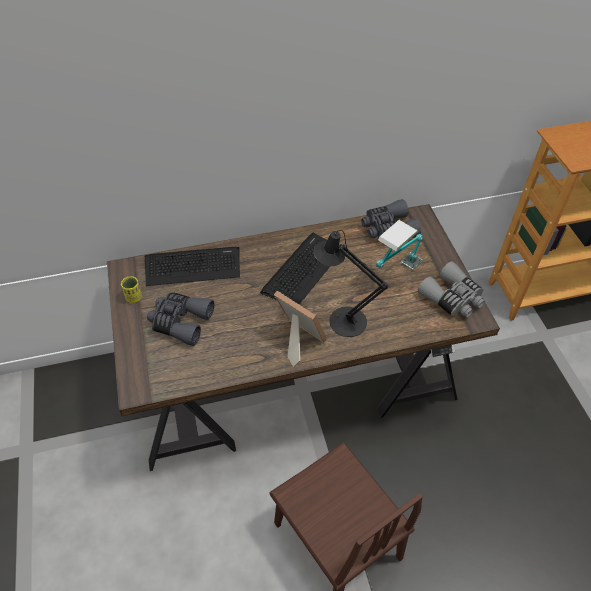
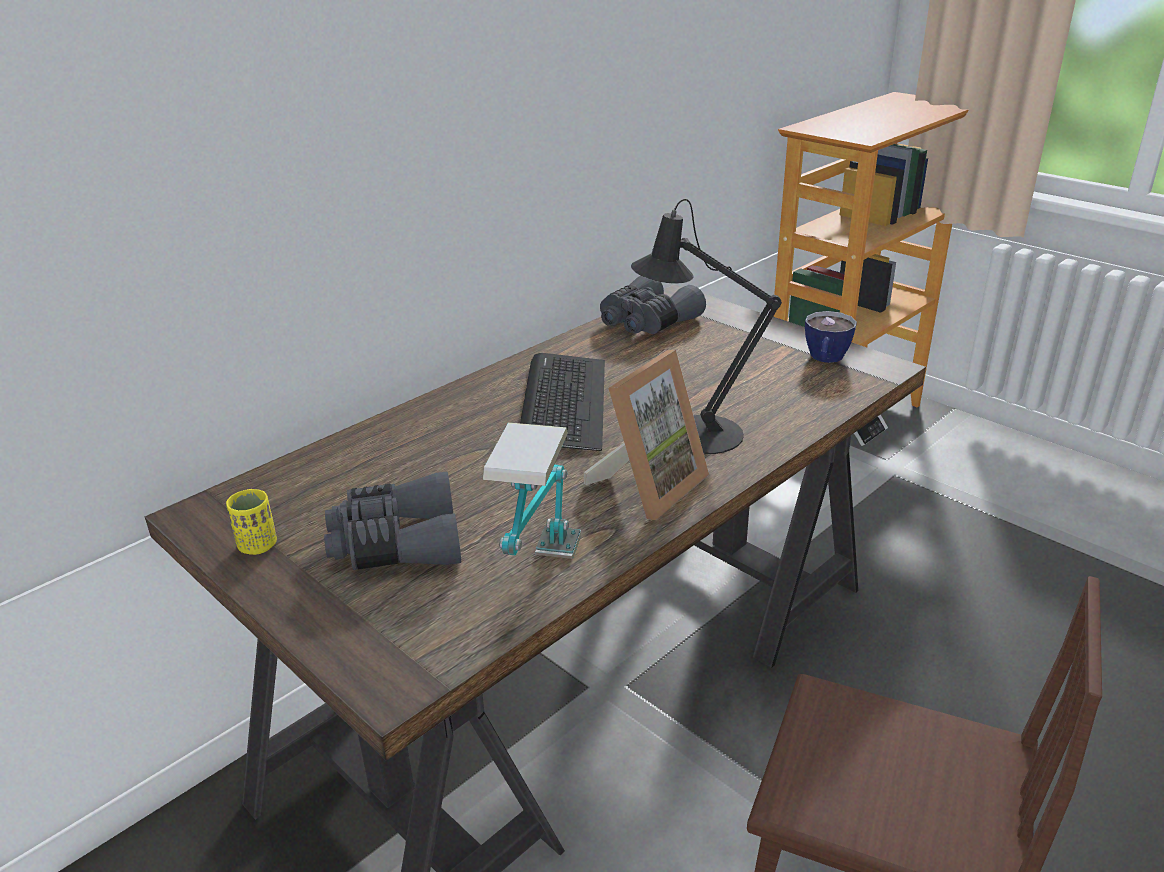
camera: 30 degrees left, 20 degrees down
keyboard [145,247,240,286] -> none
picture frame [274,291,327,367] -> picture frame turned 120 degrees clockwise [584,350,709,520]
table lamp [376,220,423,270] -> table lamp moved to [483,422,581,559]
grey binoculars [417,261,485,317] -> cup [805,311,857,363]

